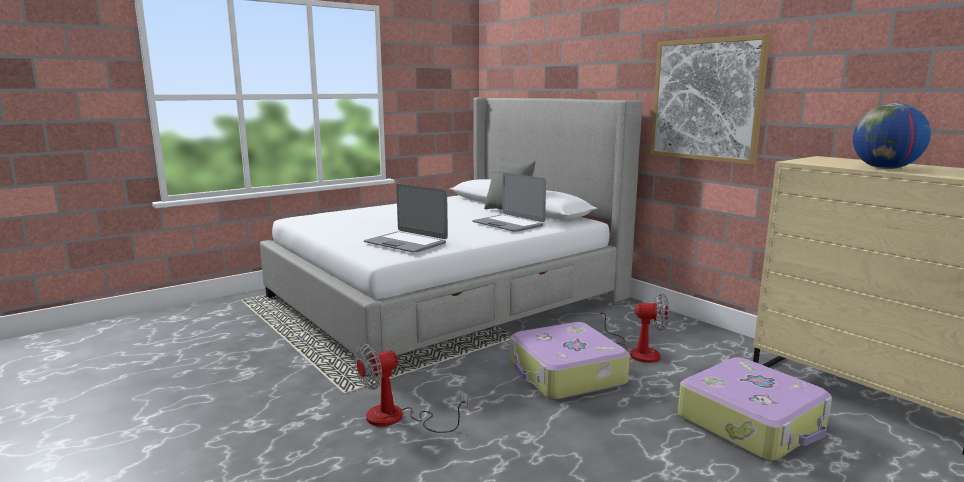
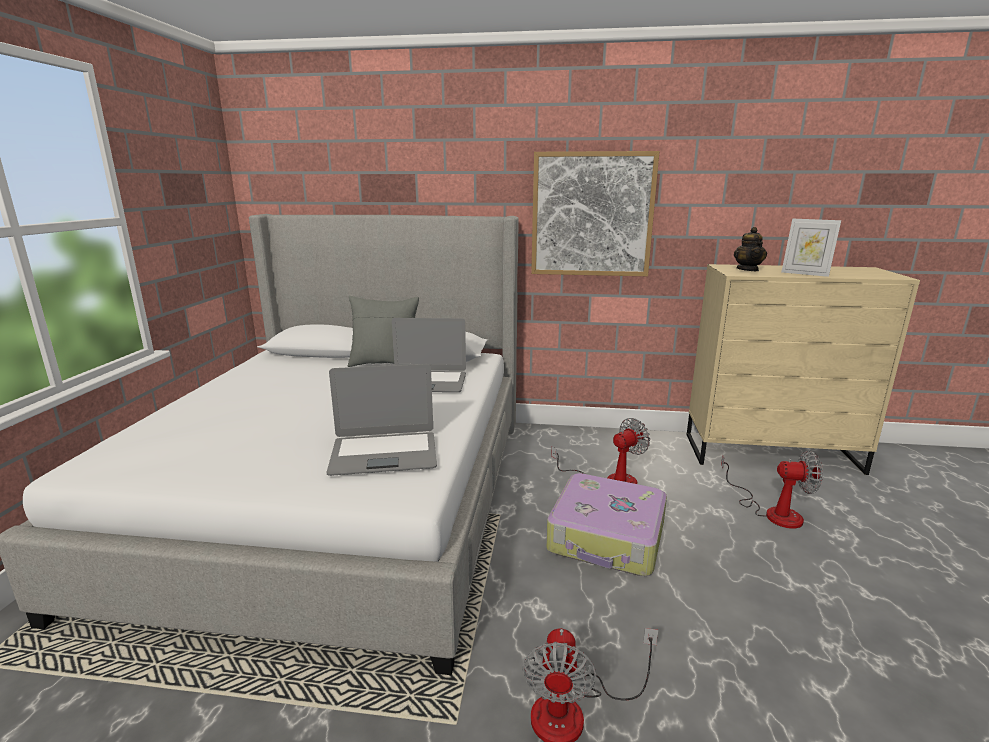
camera: 45 degrees left, 5 degrees up
suitcase [678,357,832,461] -> fan [721,451,823,529]
globe [853,103,931,169] -> picture frame [781,219,841,277]
none -> teapot [734,227,767,271]

